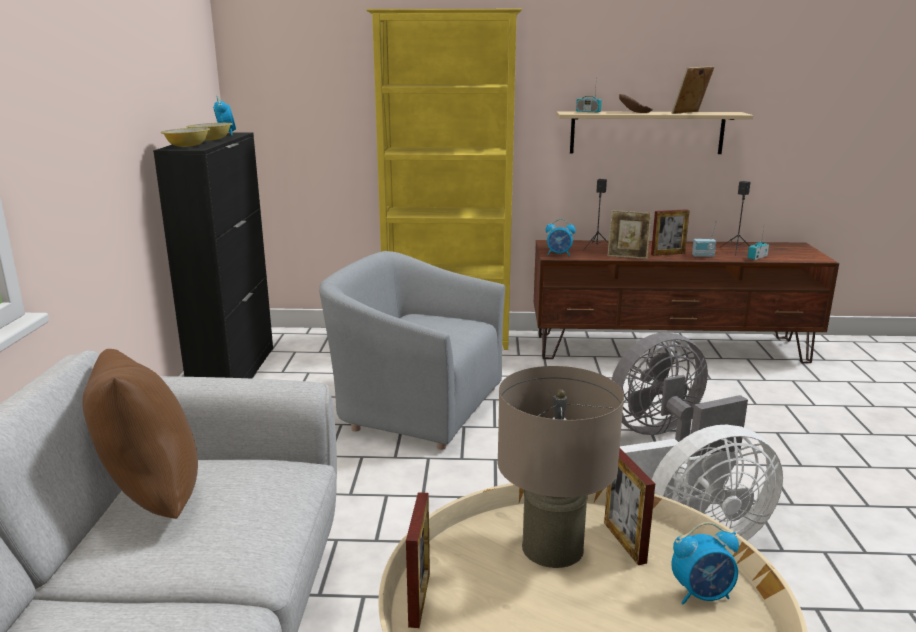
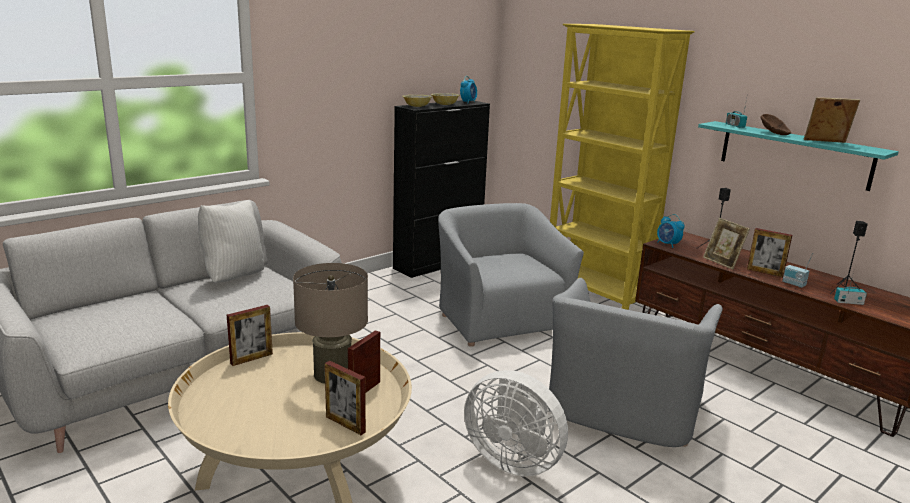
camera: 45 degrees right, 0 degrees up
brown pillow [82,349,198,519] -> white pillow [198,200,264,283]
beige shelf [556,111,753,154] -> turquoise shelf [698,121,899,191]
grey fan [611,332,748,457] -> grey armchair [548,278,723,447]
alarm clock [671,522,739,604] -> picture frame [325,361,366,435]

